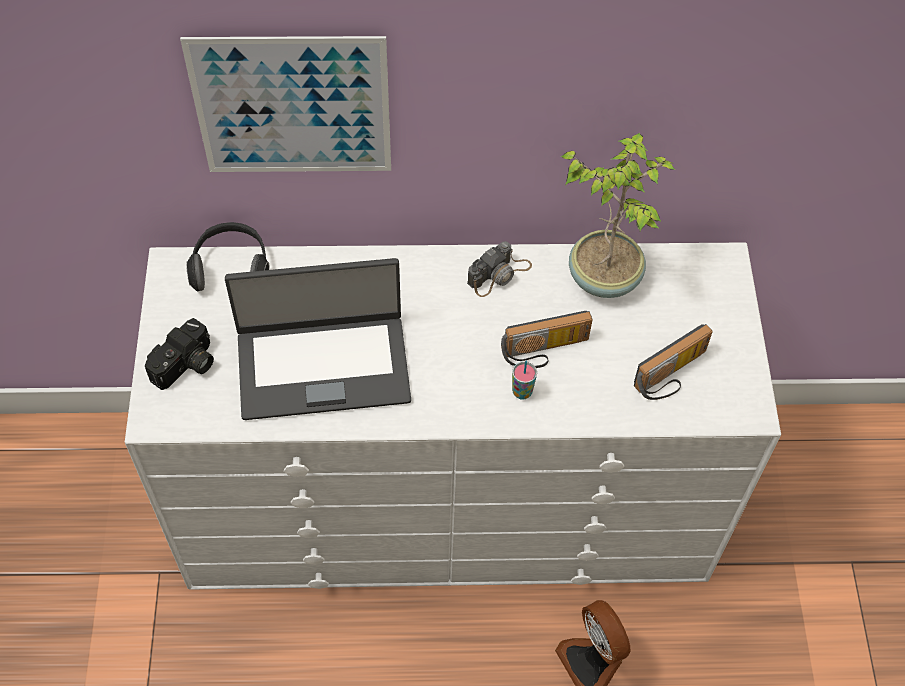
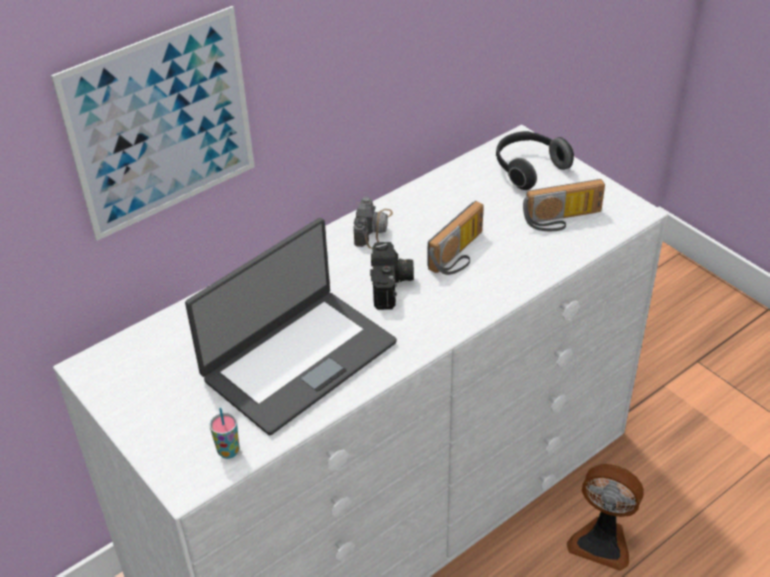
camera: 35 degrees left, 15 degrees down
camera [145,318,214,390] -> camera moved to [370,242,414,310]
headphones [186,222,270,291] -> headphones moved to [496,131,574,190]
cup [512,361,537,400] -> cup moved to [209,408,239,459]
potted plant [561,133,675,298] -> none
radio [634,324,712,400] -> radio turned 60 degrees clockwise [523,179,605,231]

